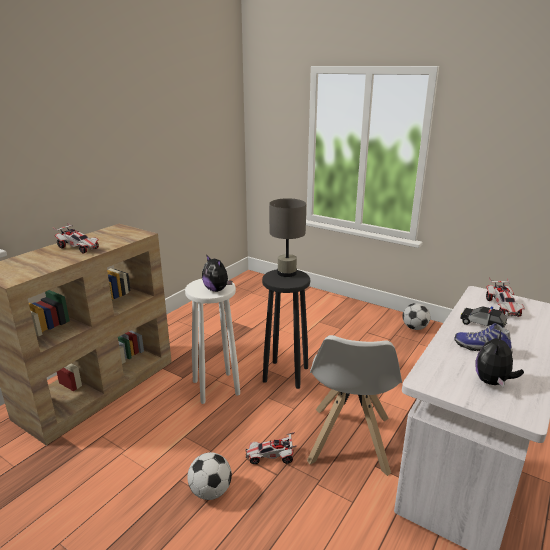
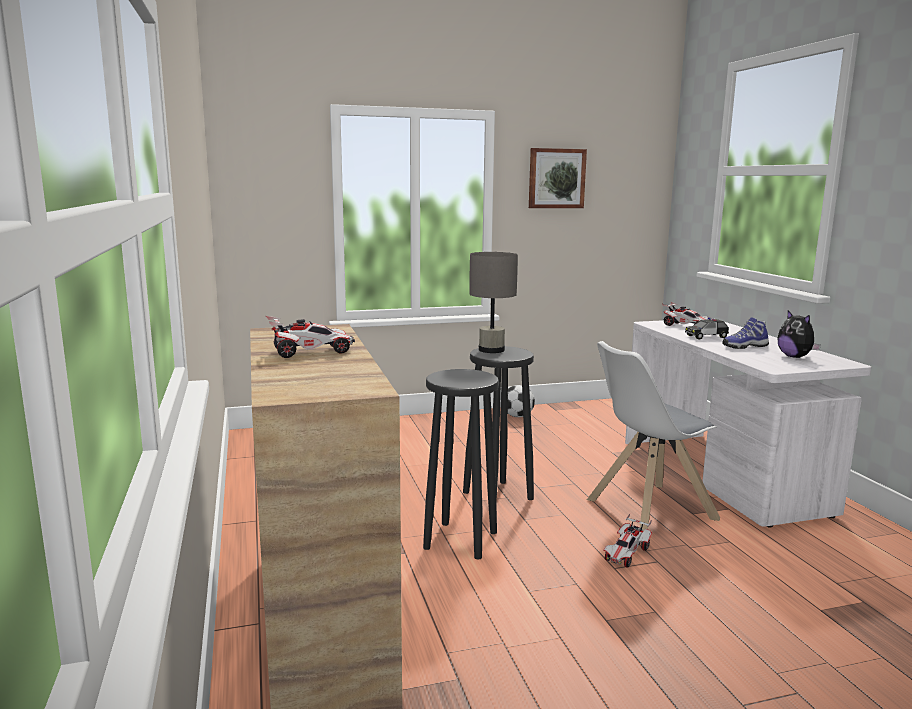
camera: 50 degrees left, 10 degrees down
white stool [185,279,240,404] -> black stool [423,369,499,559]
football [187,452,232,500] -> none
plush toy [202,254,232,292] -> none
chair [307,335,402,476] -> chair turned 105 degrees clockwise [587,341,720,531]
none -> picture [529,148,587,208]

